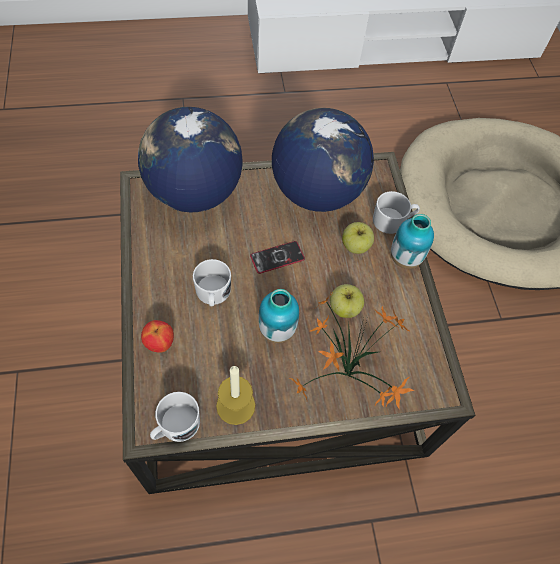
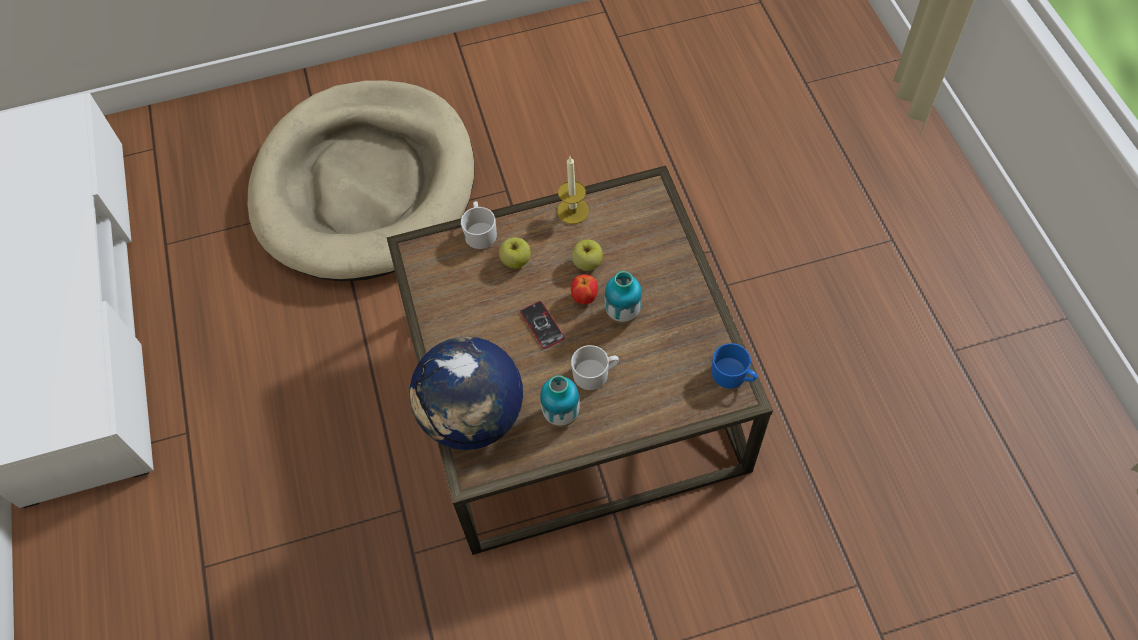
camera: 90 degrees left, 0 degrees up
apple [141,320,174,353] -> apple moved to [571,274,598,304]
white mug [150,392,200,442] -> blue mug [711,343,757,388]
candle [216,366,255,425] -> candle moved to [557,157,589,224]
globe [272,108,374,212] -> none
potted plant [290,293,415,409] -> none
vase [391,214,434,269] -> vase moved to [540,375,580,427]

